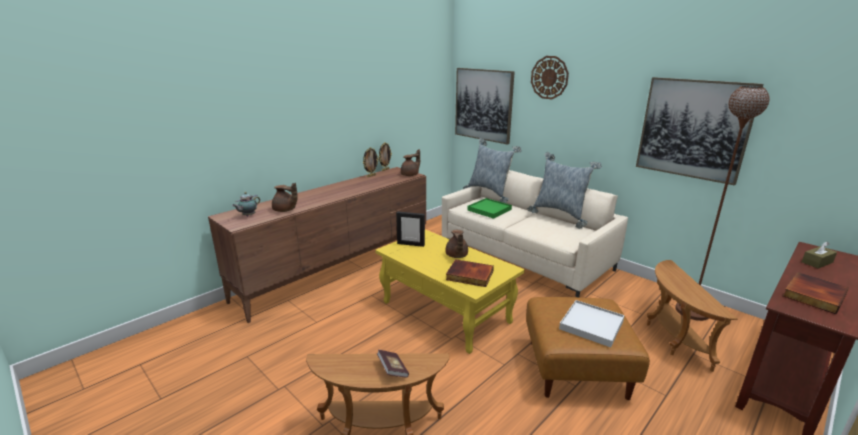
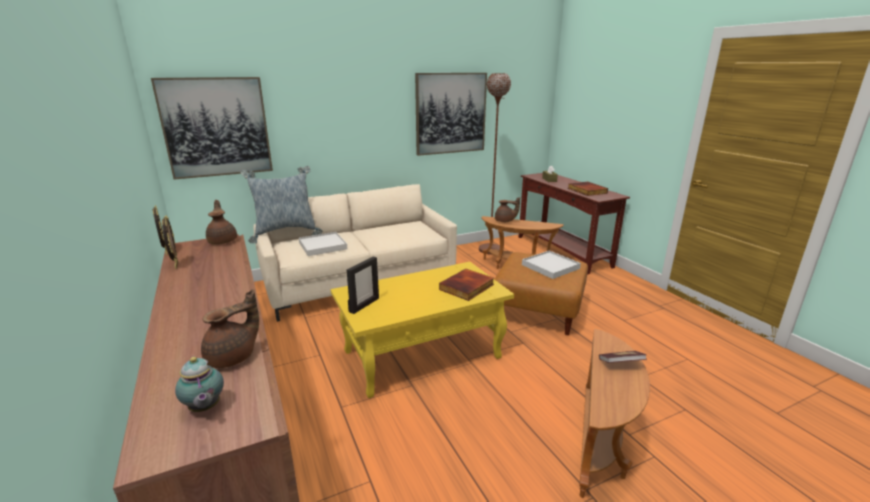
camera: 70 degrees left, 0 degrees up
brown teapot [445,230,468,258] -> brown teapot moved to [495,197,520,222]
green tray [467,198,512,219] -> white tray [299,232,347,256]
pillow [527,152,602,229] -> none
wall clock [531,56,569,99] -> none

